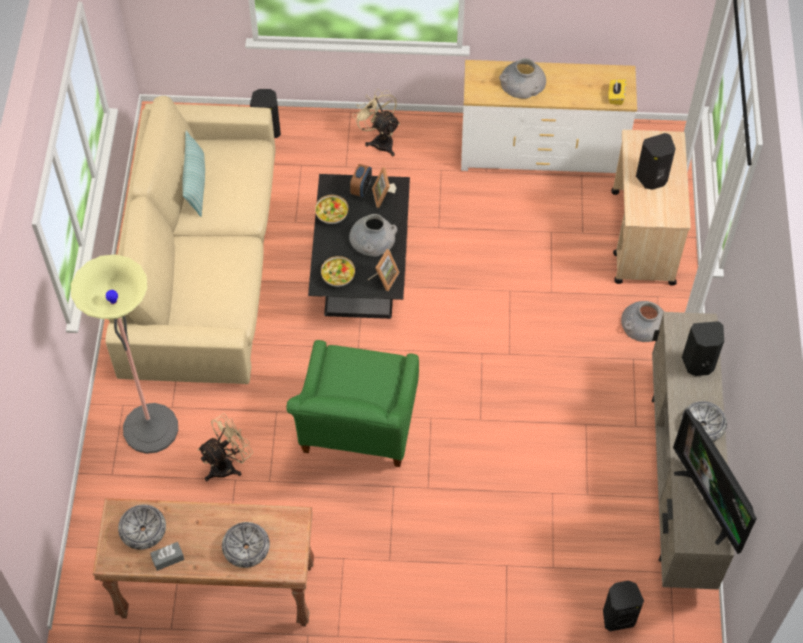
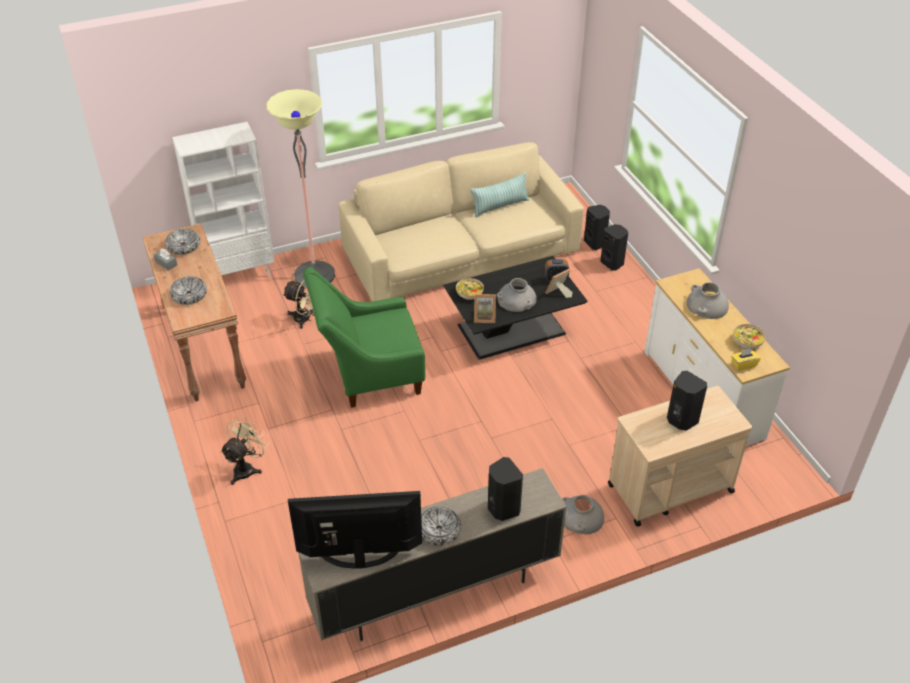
camera: 65 degrees right, 15 degrees down
bowl [315,195,348,224] -> bowl moved to [733,324,765,349]
beige fan [352,89,400,157] -> beige fan moved to [220,416,270,485]
black speaker [603,580,644,631] -> black speaker moved to [600,224,628,271]
television [673,409,757,554] -> television turned 45 degrees clockwise [288,491,422,569]
none -> white bookcase [172,122,275,276]

